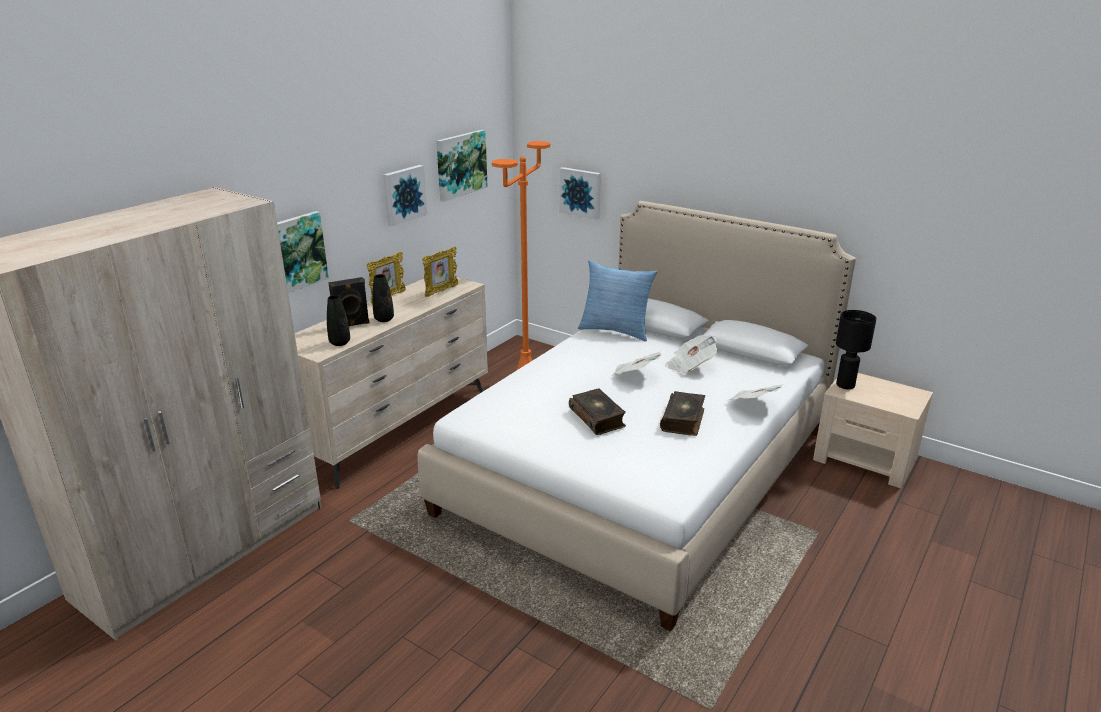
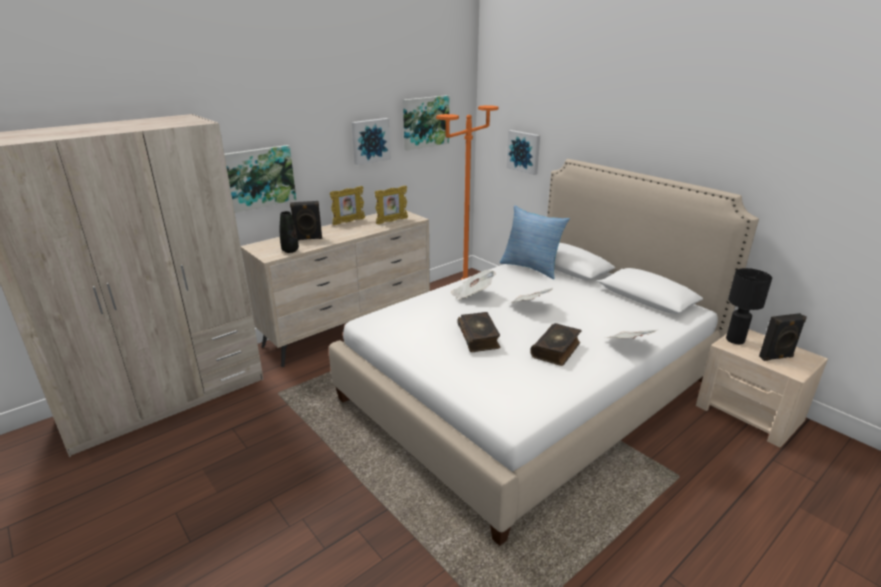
camera: 15 degrees right, 0 degrees up
black vase [372,274,394,322] -> none
newspaper [665,335,718,374] -> newspaper moved to [451,270,496,300]
none -> black speaker [759,313,807,361]

